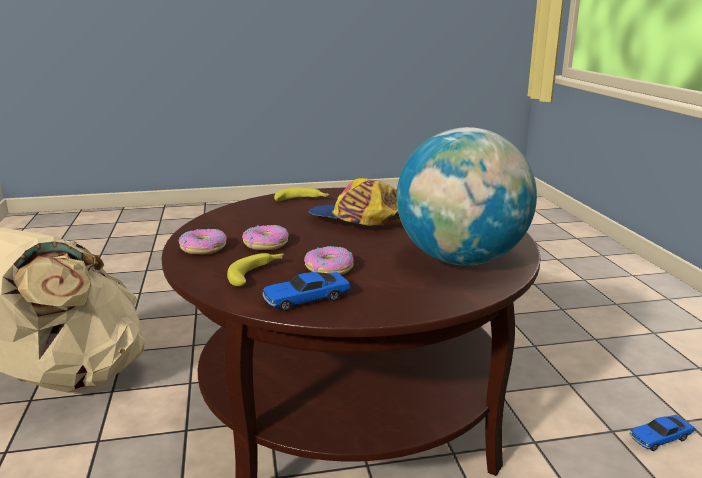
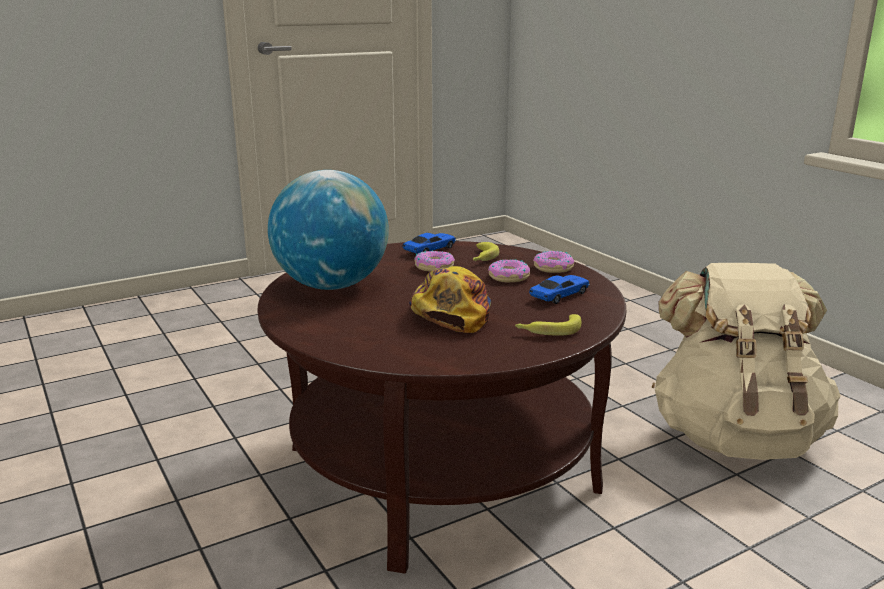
camera: 160 degrees right, 0 degrees up
cap [309,178,401,226] -> cap turned 90 degrees counterclockwise [409,266,491,333]
toy car [629,415,695,451] -> toy car moved to [529,275,590,304]

